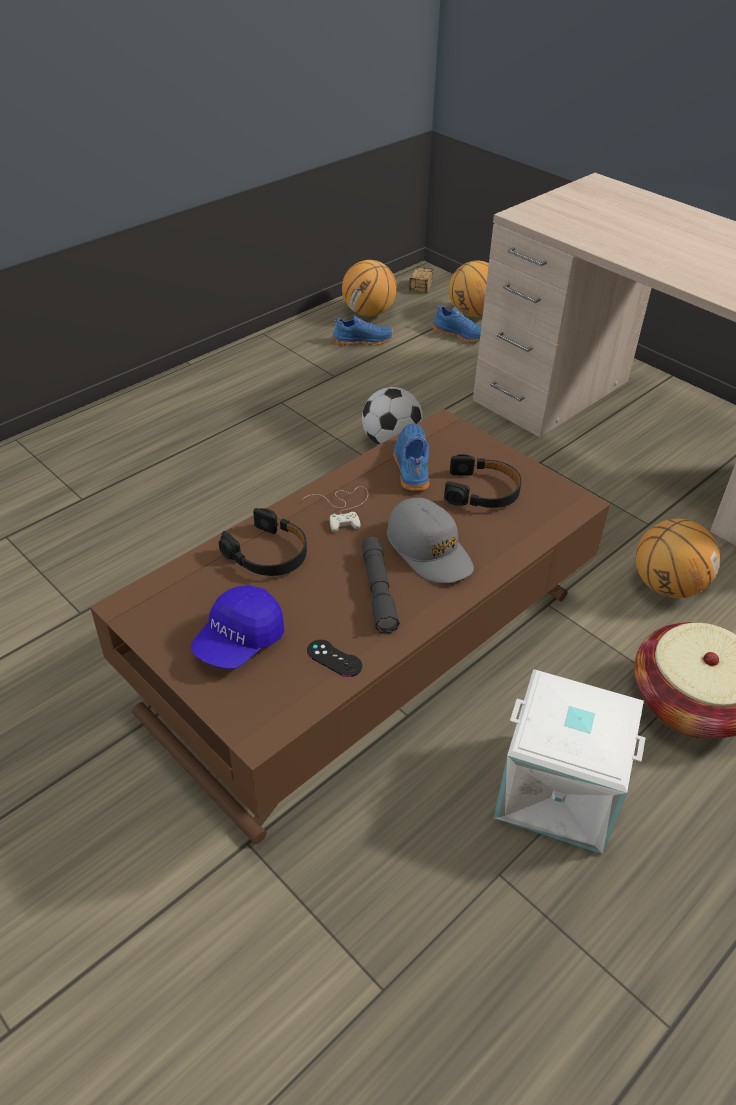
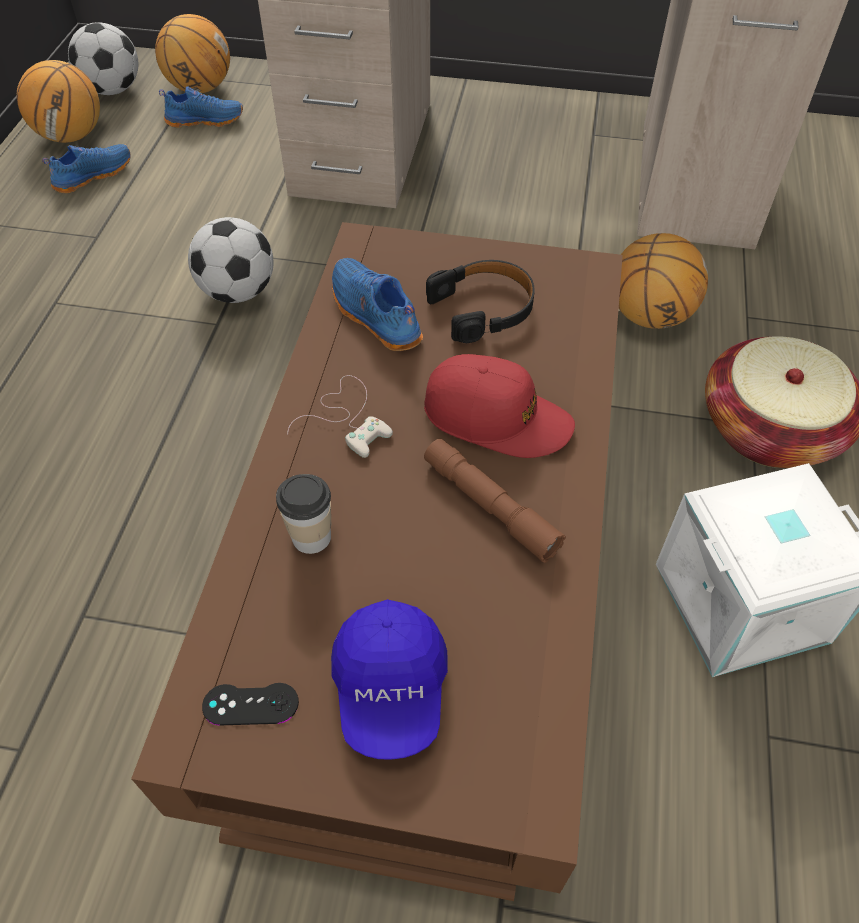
camera: 35 degrees left, 10 degrees up
black headphones [219,508,307,576] -> cup [276,474,331,554]
black game controller [307,640,362,677] -> black game controller moved to [202,683,299,725]
grey flashlight [362,537,400,634] -> brown flashlight [424,439,566,563]
grey cap [387,498,474,583] -> red cap [424,354,575,458]
storage box [409,263,433,294] -> football [68,22,138,95]

